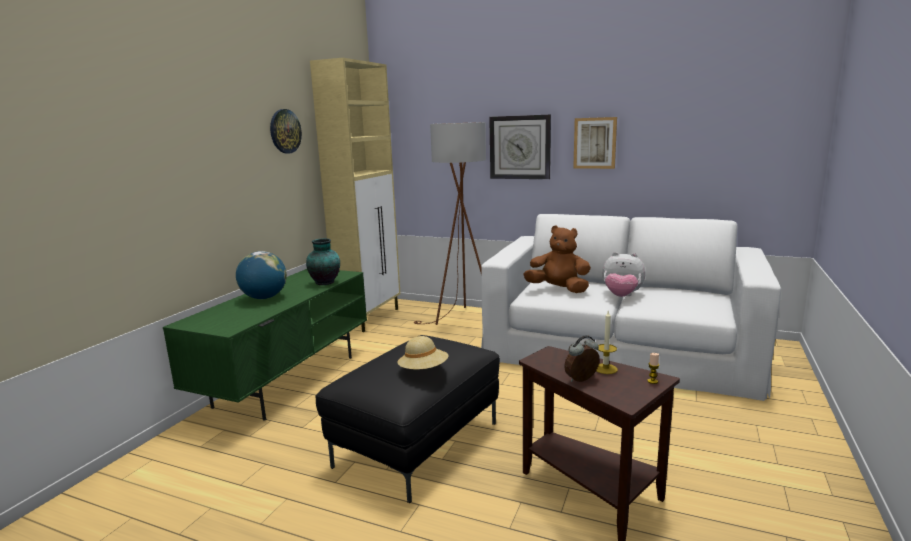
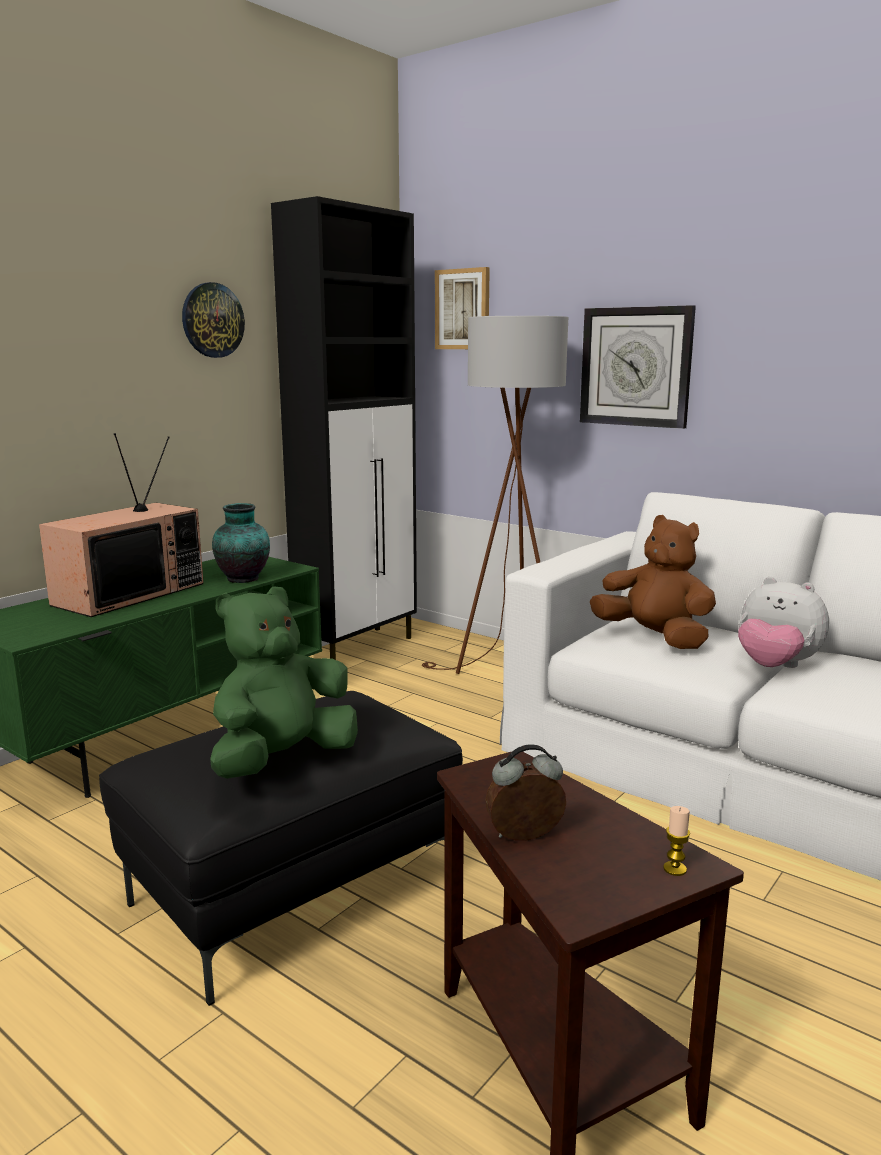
camera: 15 degrees right, 0 degrees up
globe [236,251,287,299] -> television [39,433,204,617]
beige cabinet [310,58,400,332] -> black cabinet [271,196,417,660]
beige hat [398,336,449,369] -> green plush toy [210,586,358,779]
picture [573,117,617,169] -> picture moved to [435,267,490,349]
candle [596,311,618,374] -> none

